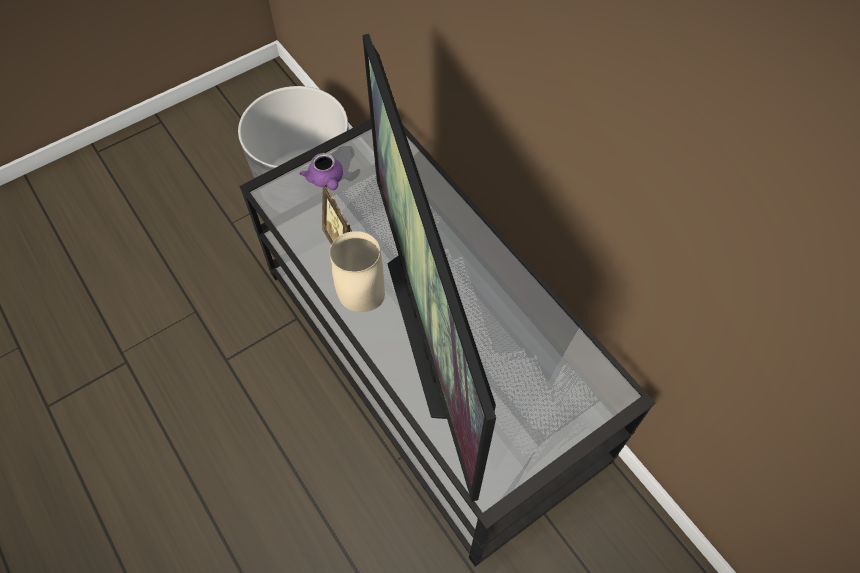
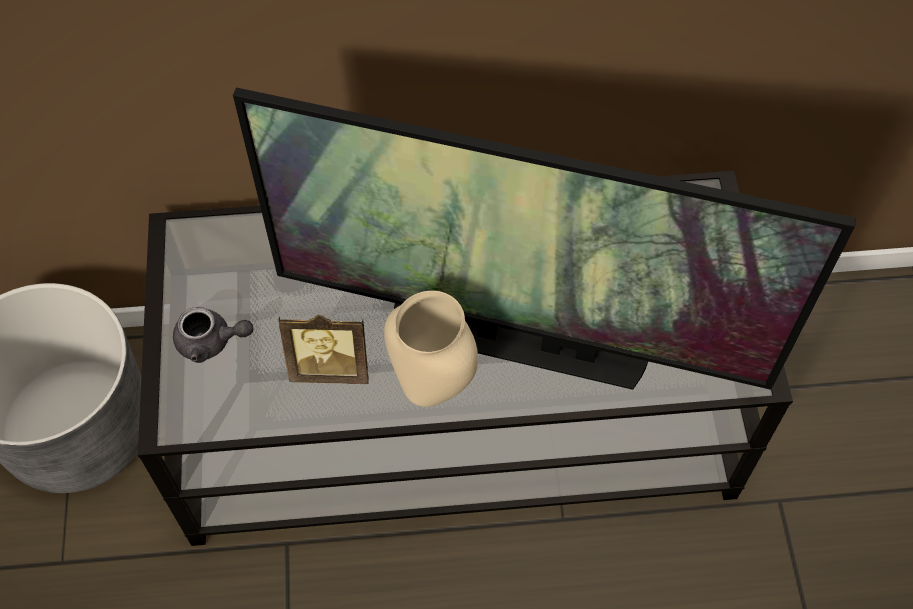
camera: 60 degrees left, 0 degrees up
purple teapot [300,153,343,190] -> grey teapot [173,307,253,363]

